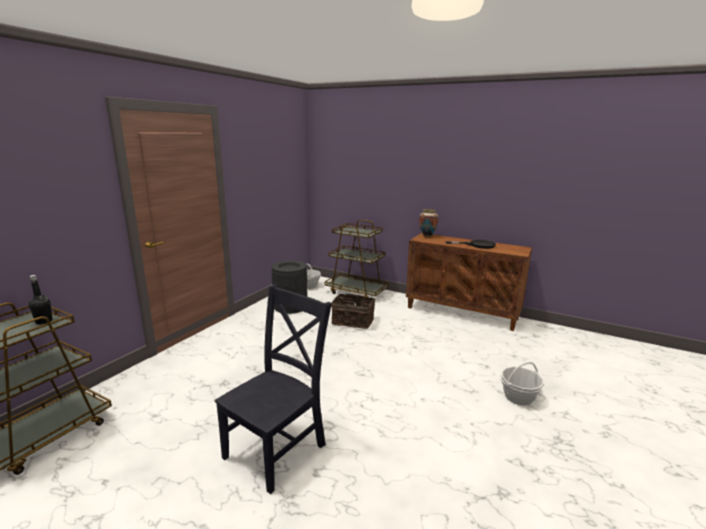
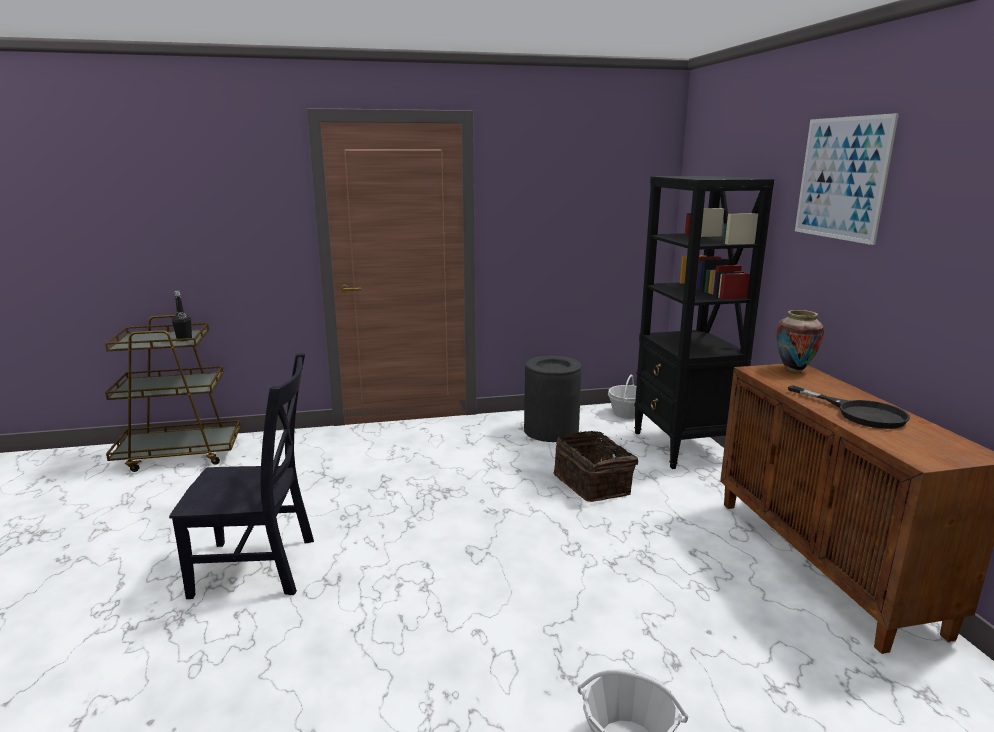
camera: 50 degrees right, 0 degrees up
brown cart [324,220,389,298] -> black bookcase [634,176,774,469]
none -> picture [795,113,899,245]

